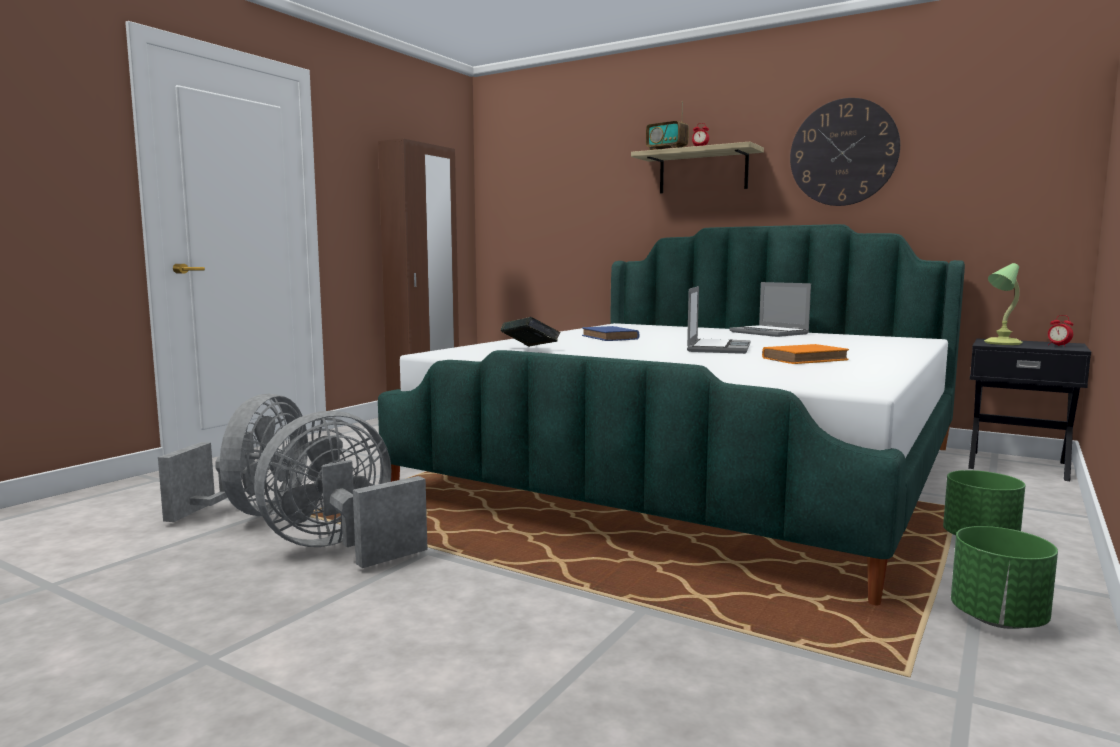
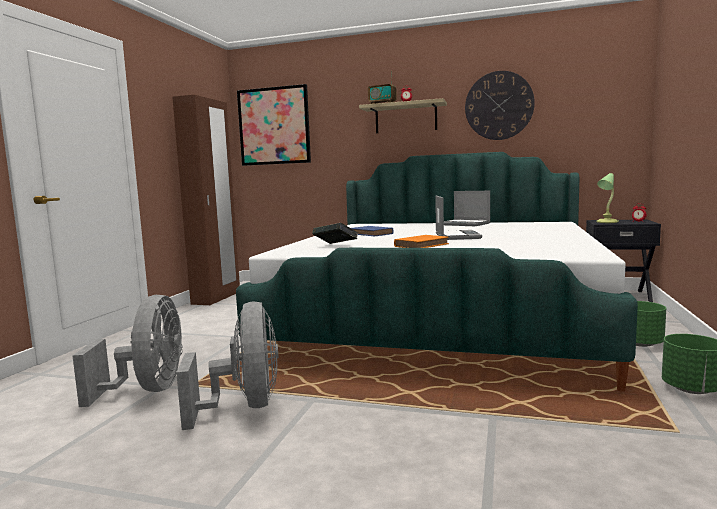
camera: 15 degrees left, 0 degrees up
grey fan [254,411,428,568] -> grey fan turned 135 degrees clockwise [176,302,278,430]
orange book [762,344,849,364] -> orange book moved to [394,235,449,248]
none -> picture [237,84,311,166]

